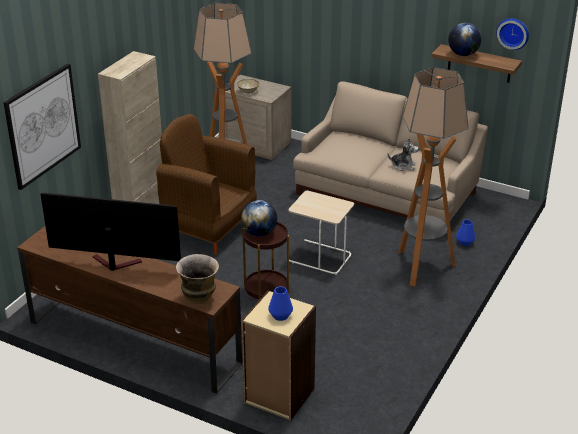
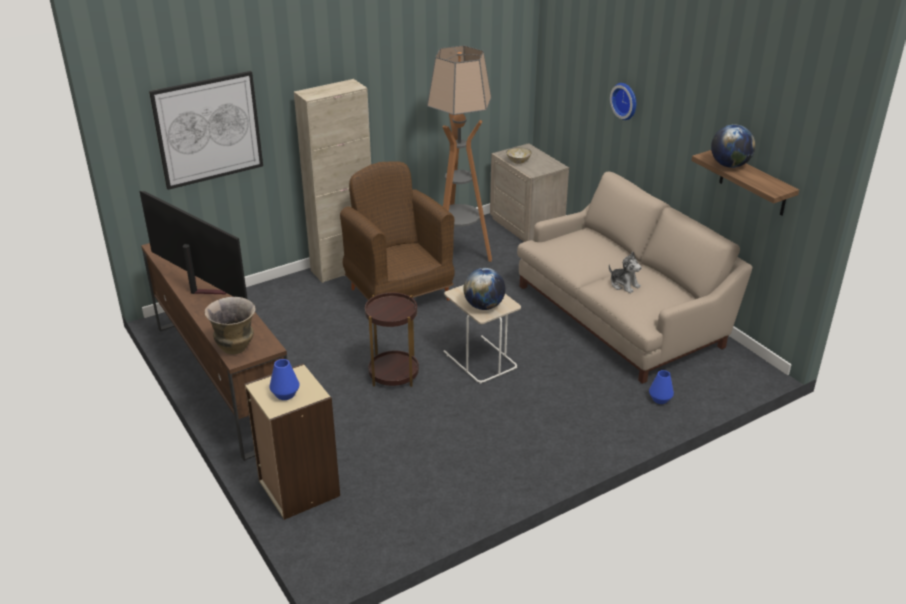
camera: 30 degrees right, 0 degrees up
globe [241,200,277,237] -> globe moved to [463,268,506,310]
floor lamp [398,67,468,286] -> none
wall clock [496,18,529,50] -> wall clock moved to [610,83,636,120]

